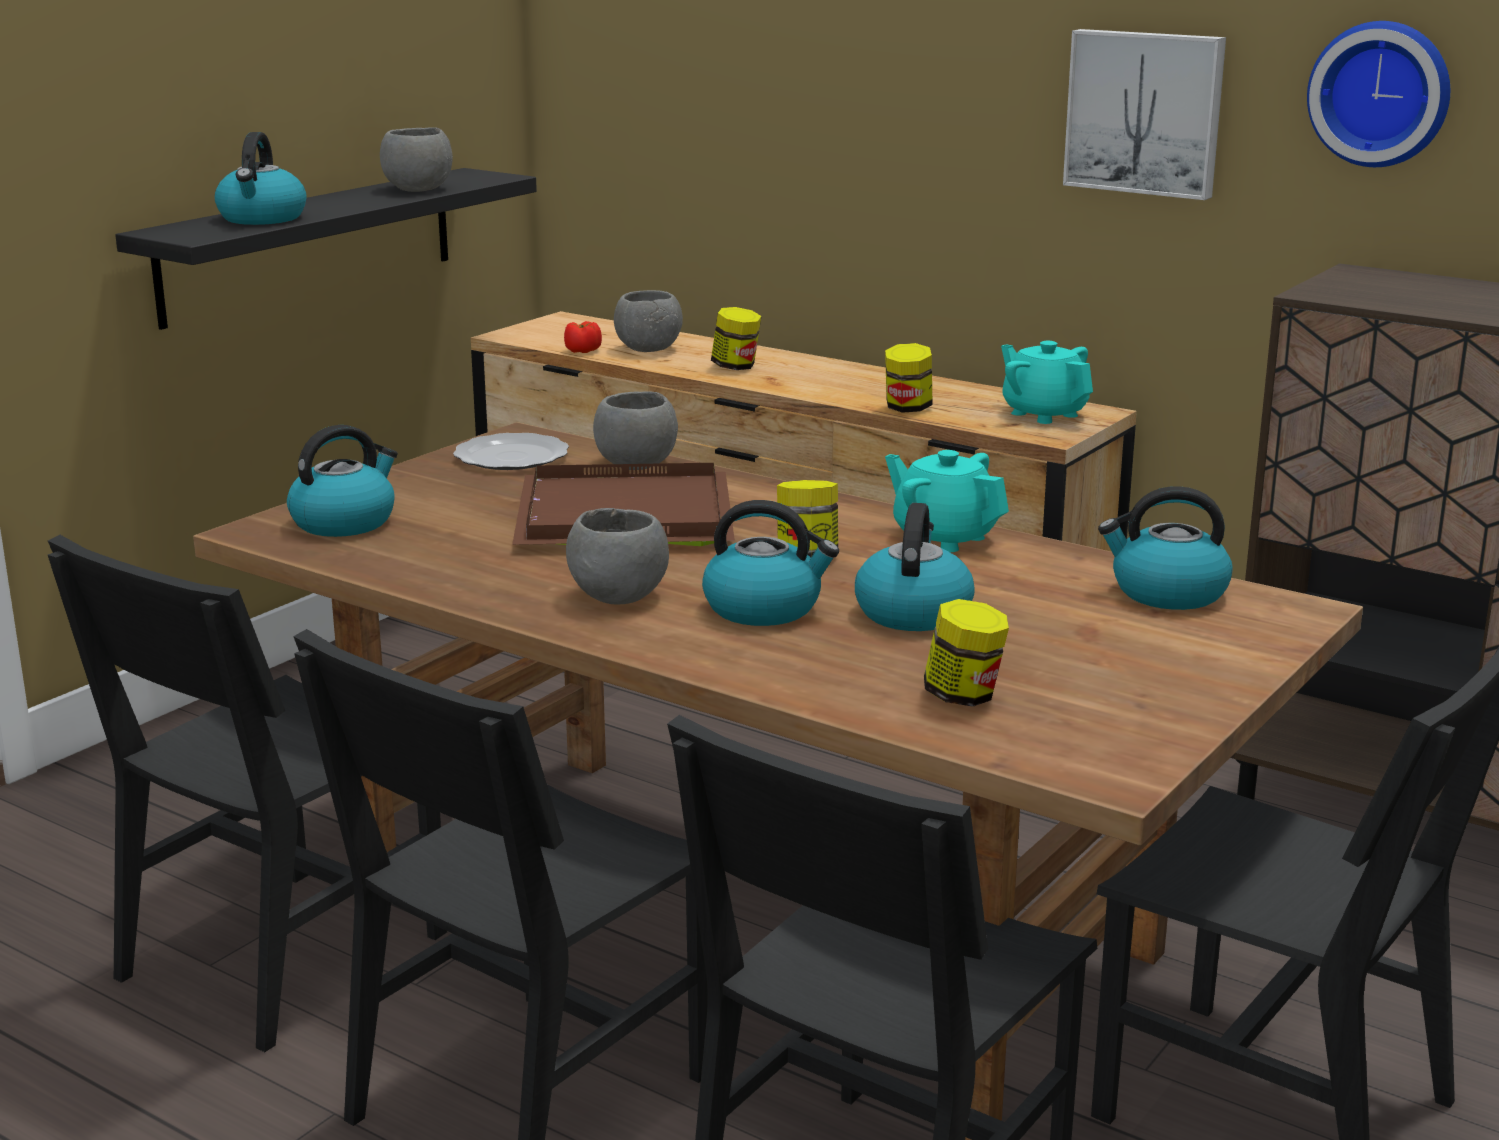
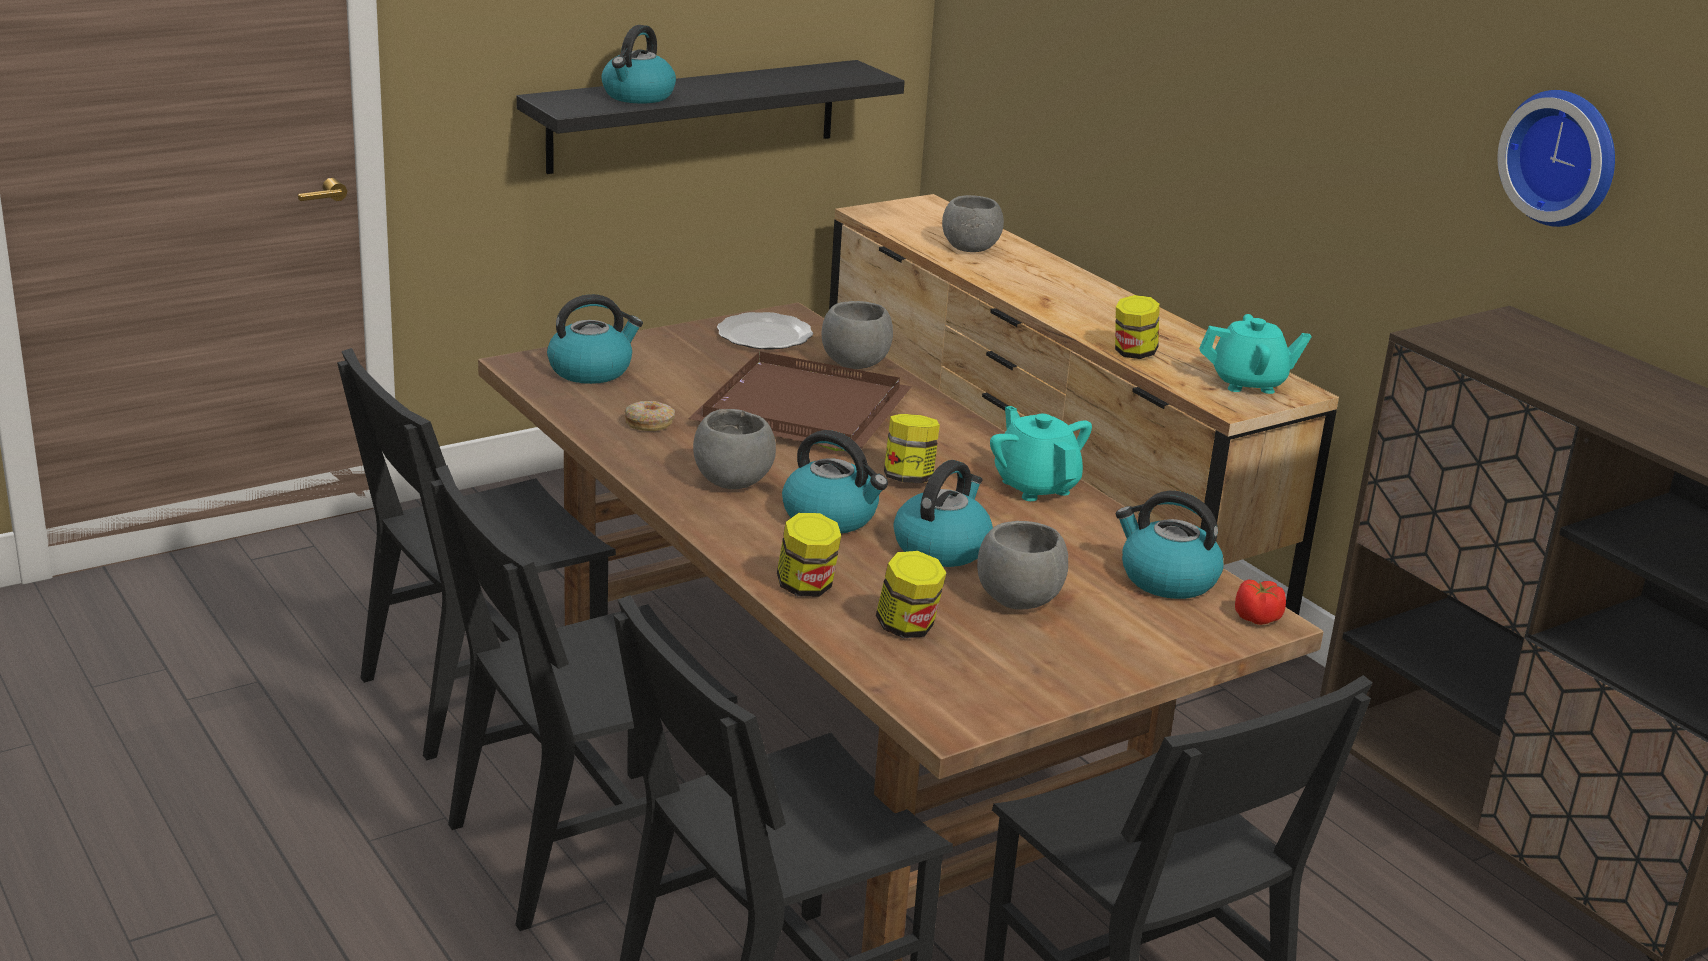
camera: 20 degrees right, 5 degrees up
grey bowl [380,127,453,192] -> grey bowl moved to [977,521,1068,610]
tomato [564,321,602,353] -> tomato moved to [1235,579,1286,625]
jar [711,307,761,370] -> jar moved to [777,513,841,597]
turquoise teapot [1001,341,1093,424] -> turquoise teapot turned 105 degrees clockwise [1199,314,1312,394]
picture [1063,29,1226,200] -> none
none -> donut [624,401,675,431]

